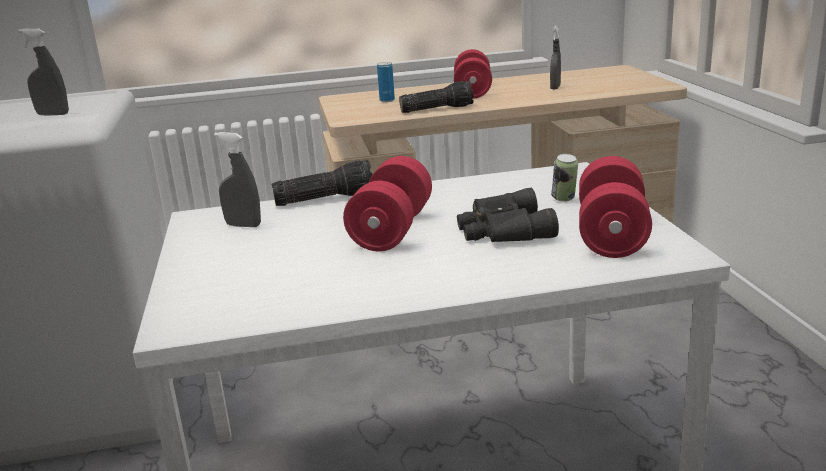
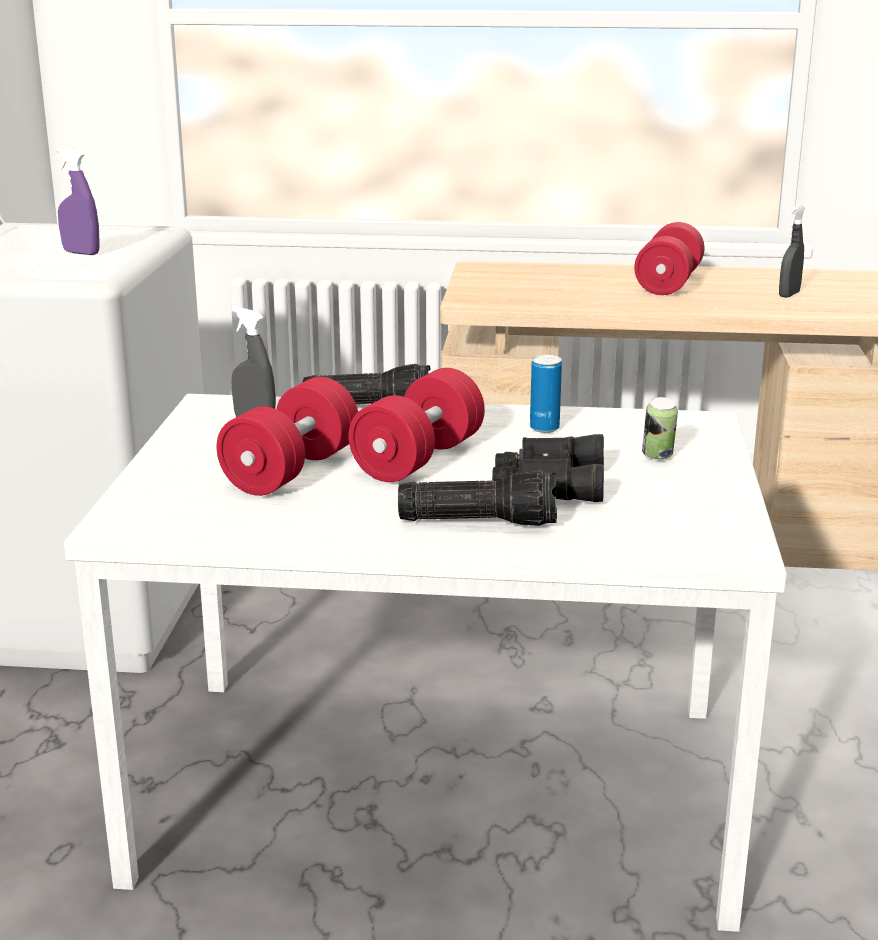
camera: 15 degrees right, 0 degrees up
grey spray bottle [18,28,69,116] -> purple spray bottle [55,147,100,255]
can [377,62,395,102] -> can moved to [530,355,562,433]
flashlight [399,81,474,113] -> flashlight moved to [398,470,557,526]
red dumbbell [579,156,652,258] -> red dumbbell moved to [217,377,358,496]

